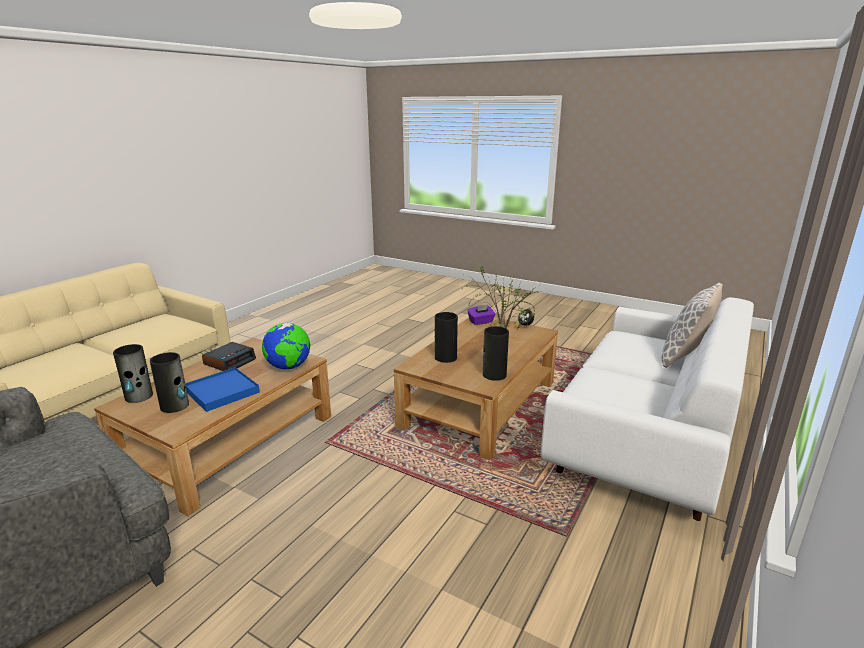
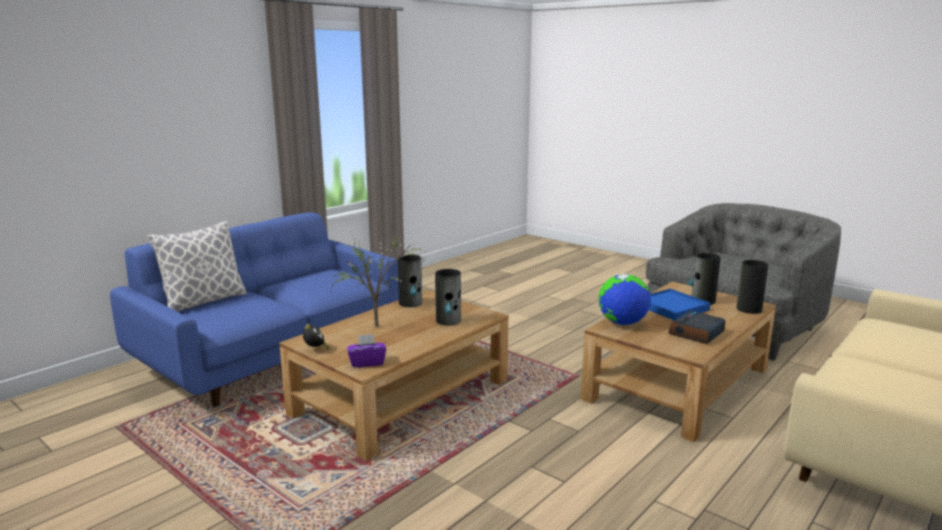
camera: 170 degrees left, 5 degrees down
white sofa [541,297,754,521] -> blue sofa [110,213,399,407]

